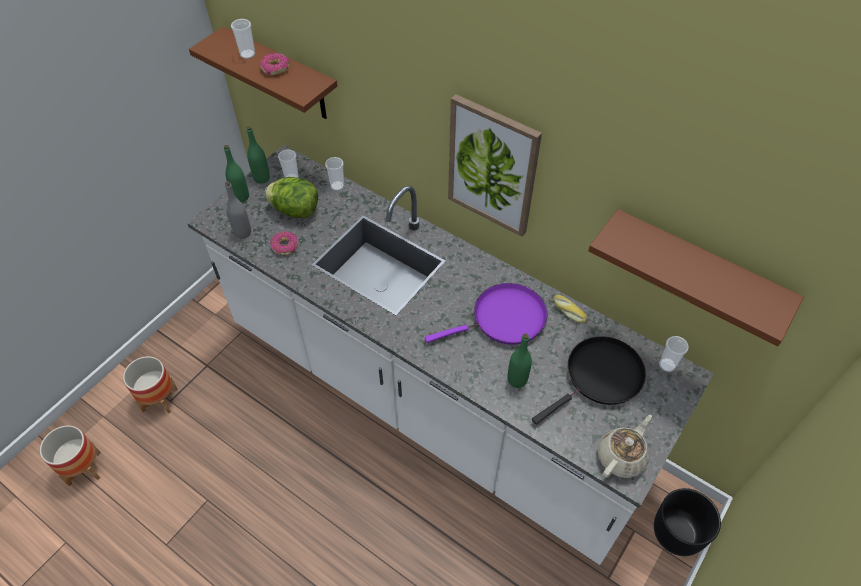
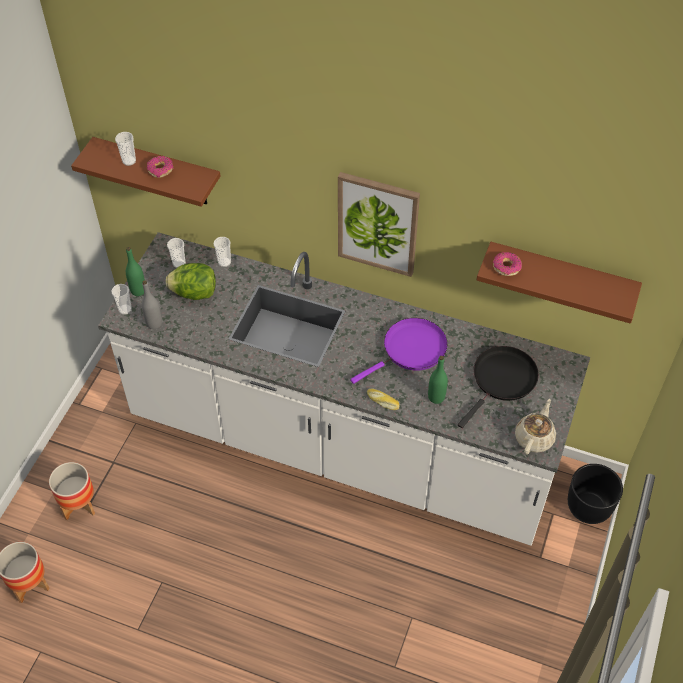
camera: 15 degrees left, 0 degrees up
green bottle [247,126,270,184] -> none
donut [270,231,298,255] -> donut moved to [493,252,522,276]
bread [553,295,587,323] -> bread moved to [367,388,400,410]
cup [659,336,689,372] -> cup moved to [111,284,132,315]

